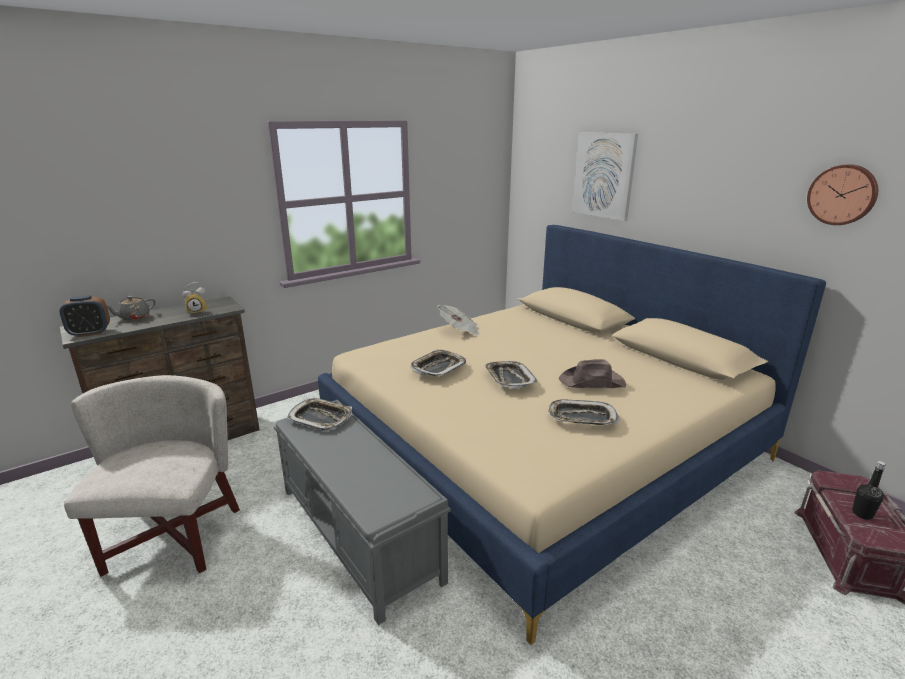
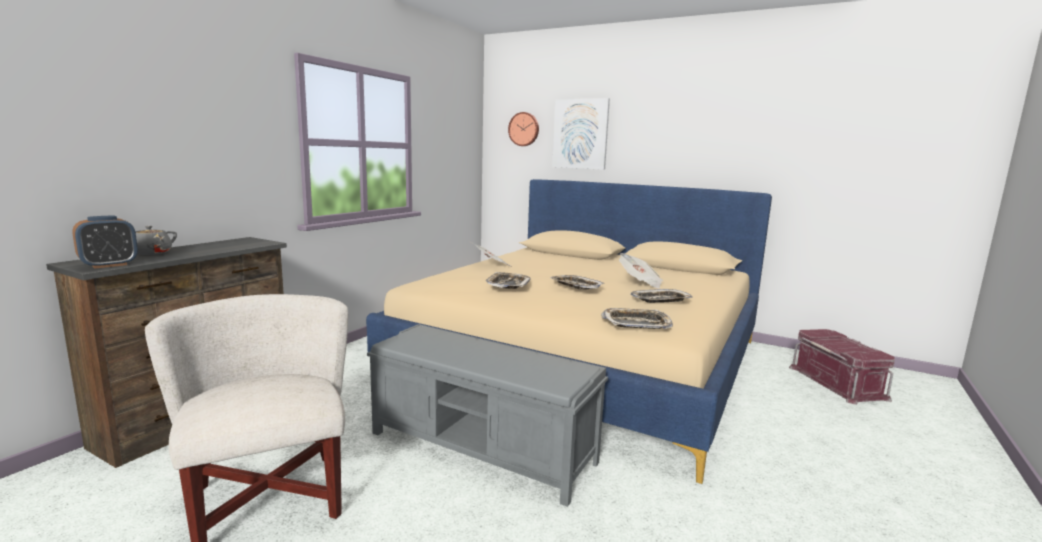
camera: 25 degrees left, 10 degrees down
alarm clock [183,282,207,315] -> none
tray [287,398,352,431] -> tray moved to [601,308,673,329]
brown hat [559,359,626,388] -> newspaper [619,253,663,289]
wall clock [807,164,878,225] -> wall clock moved to [508,112,539,146]
black bottle [852,461,886,520] -> none

